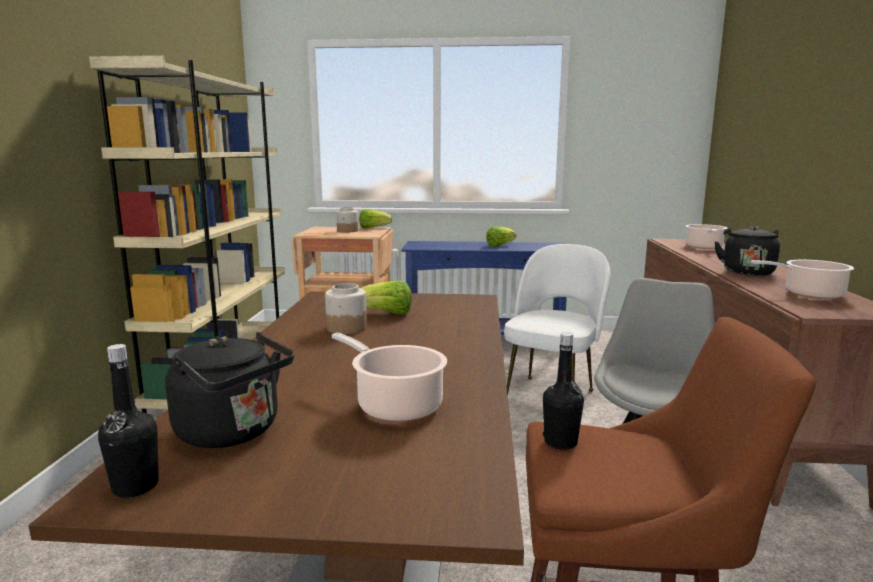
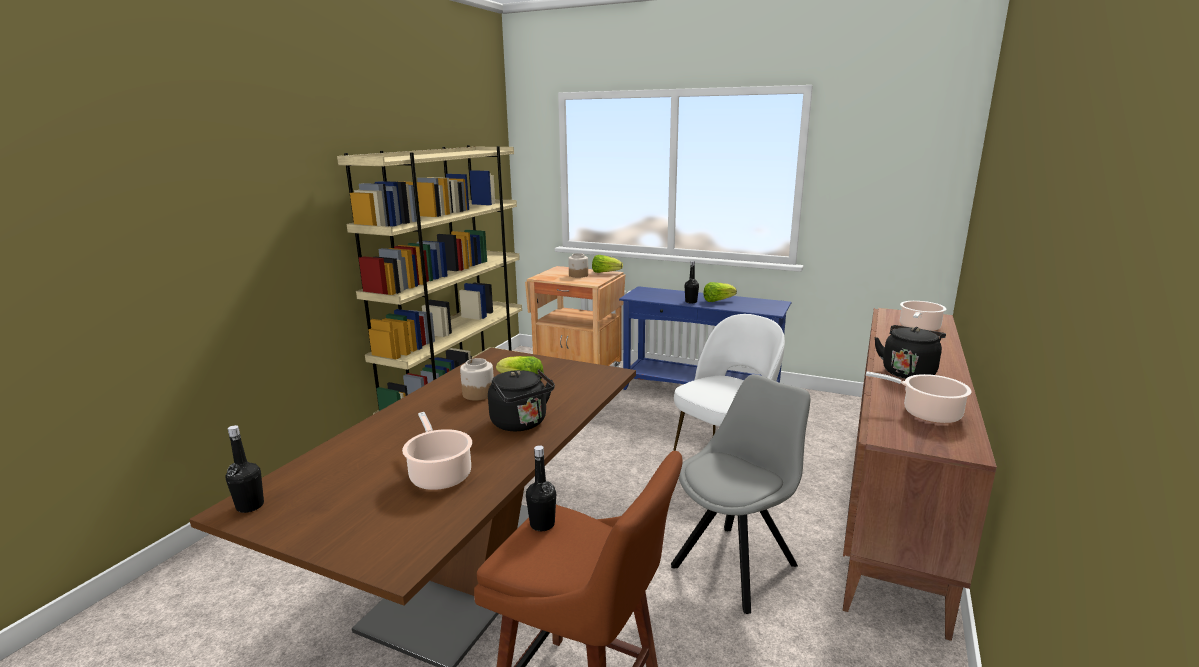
camera: 20 degrees right, 5 degrees up
black kettle [165,332,294,448] -> black kettle moved to [488,369,555,431]
none -> black bottle [685,261,699,304]

